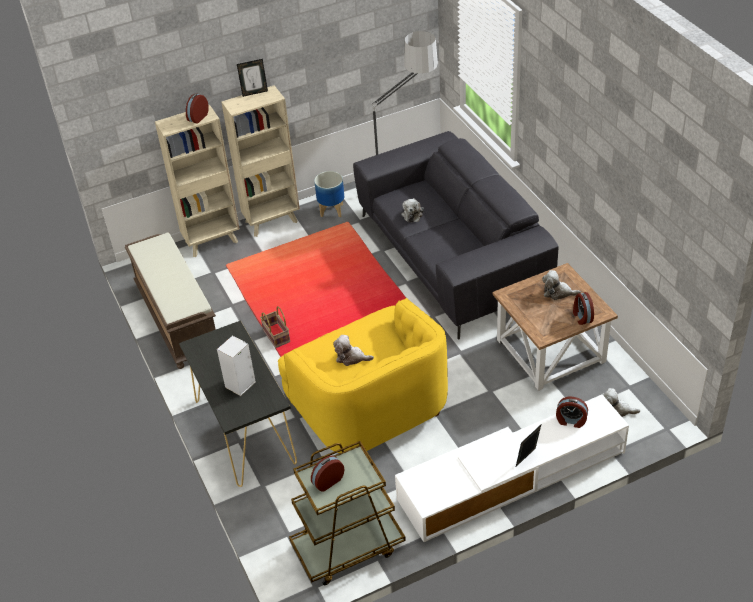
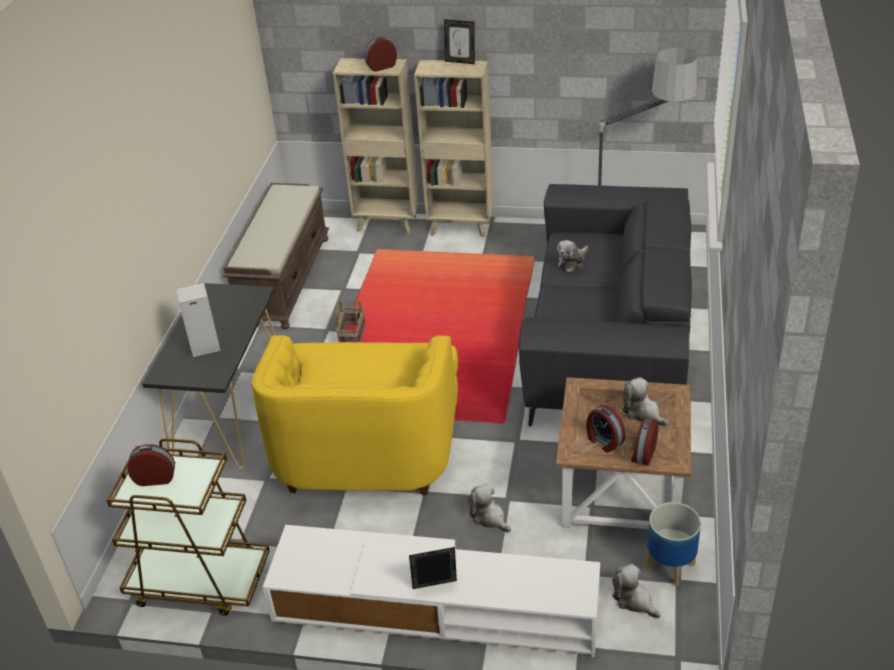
camera: 35 degrees right, 5 degrees down
planter [314,171,344,217] -> planter moved to [646,502,701,587]
plush toy [333,335,374,366] -> plush toy moved to [468,484,511,532]
alarm clock [556,397,588,428] -> alarm clock moved to [586,405,626,453]

